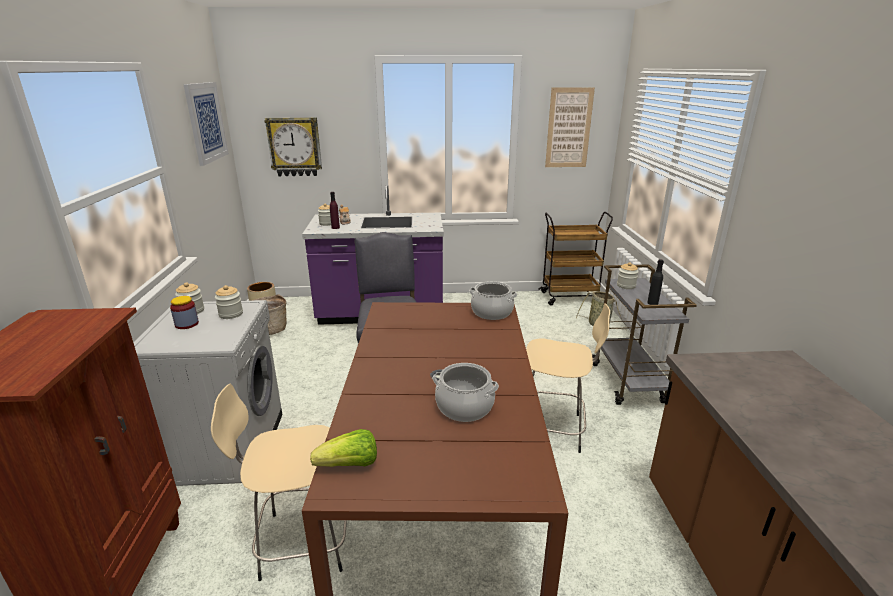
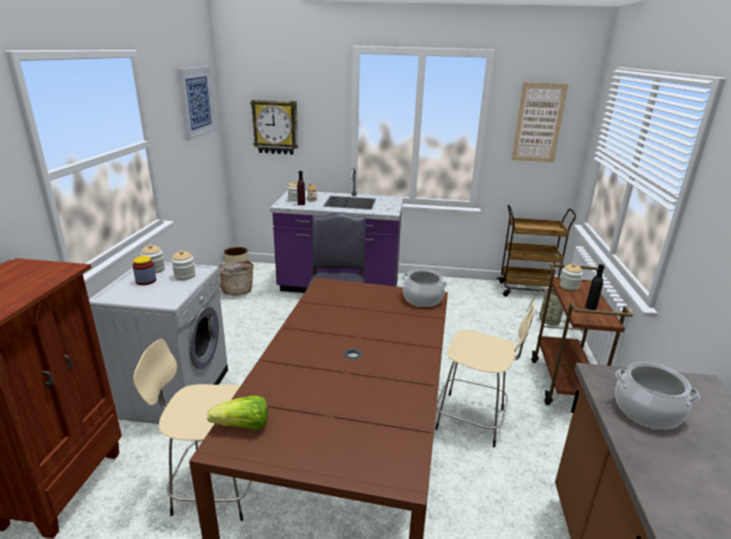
camera: 10 degrees right, 0 degrees up
cooking pot [433,363,499,422] -> cooking pot moved to [615,362,700,429]
grey cart [592,264,697,405] -> brown cart [531,264,633,405]

